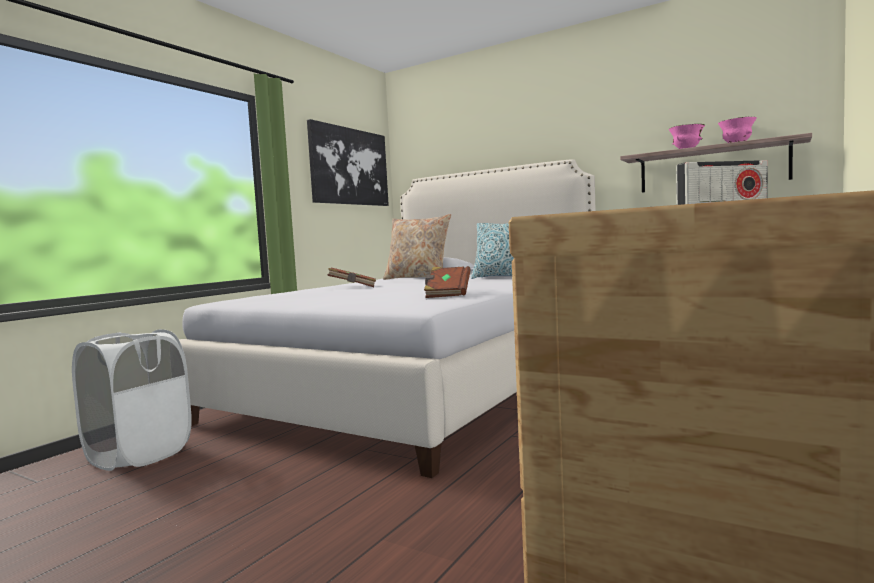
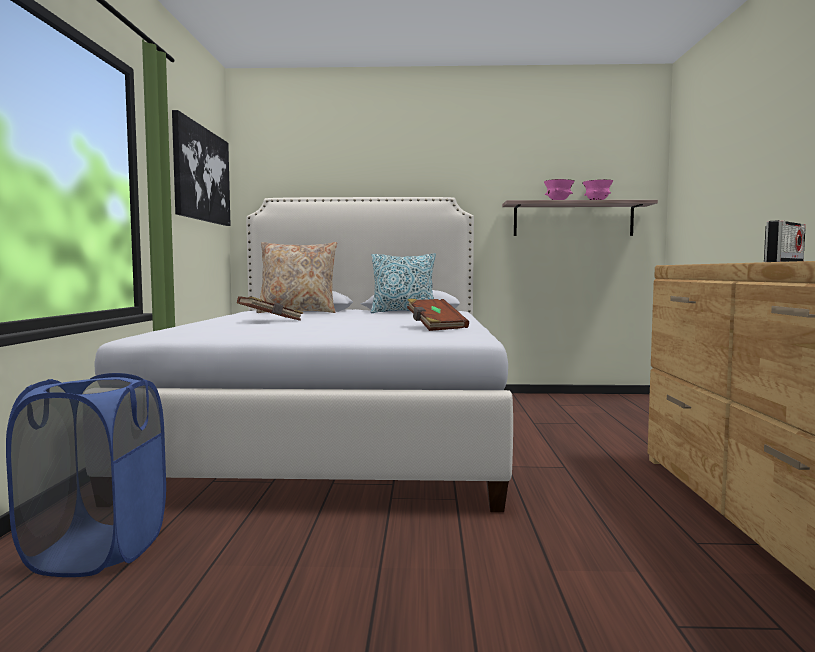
camera: 30 degrees left, 0 degrees up
white laundry basket [72,329,192,471] -> blue laundry basket [6,373,166,577]

